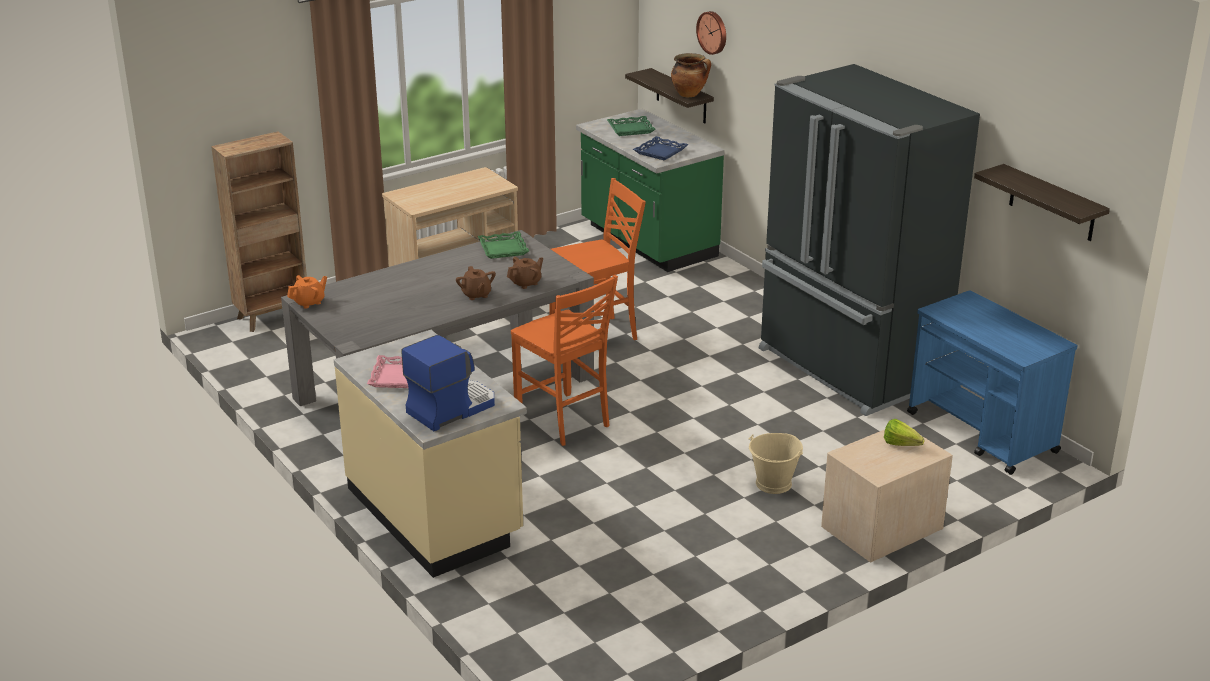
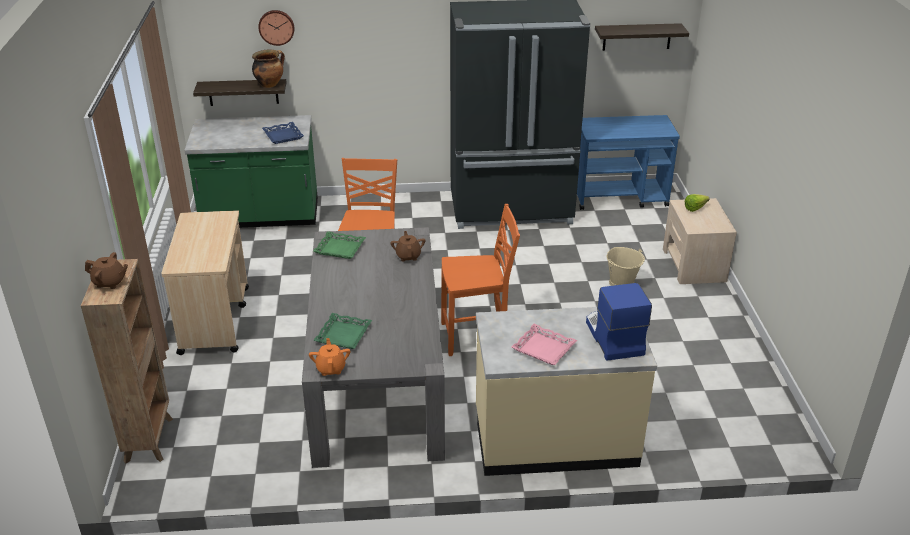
camera: 60 degrees left, 5 degrees up
brown teapot [456,266,496,300] -> brown teapot moved to [85,252,128,289]
green tray [607,116,656,136] -> green tray moved to [313,313,372,349]

